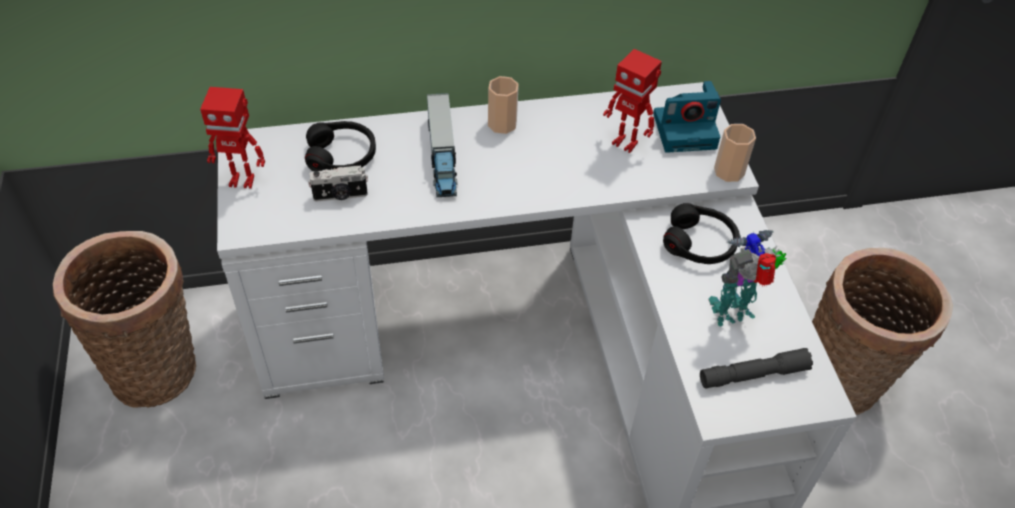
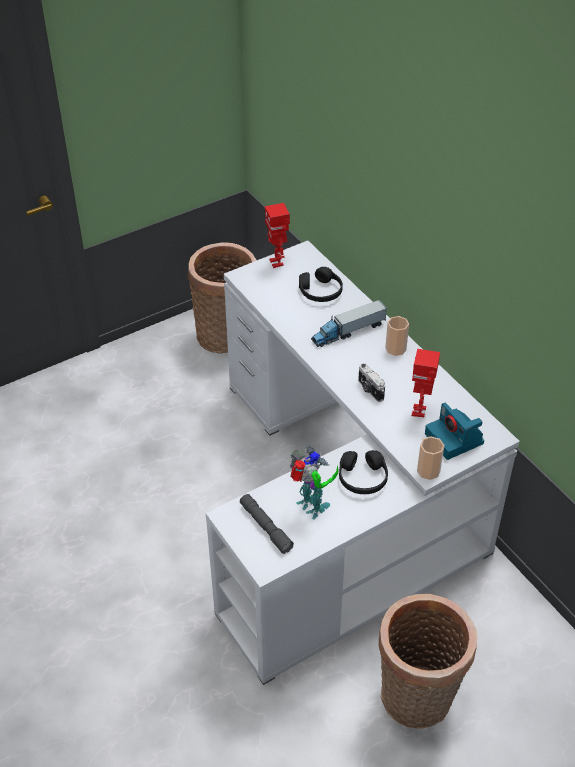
camera: 70 degrees right, 5 degrees down
camera [308,165,368,202] -> camera moved to [358,363,385,402]

